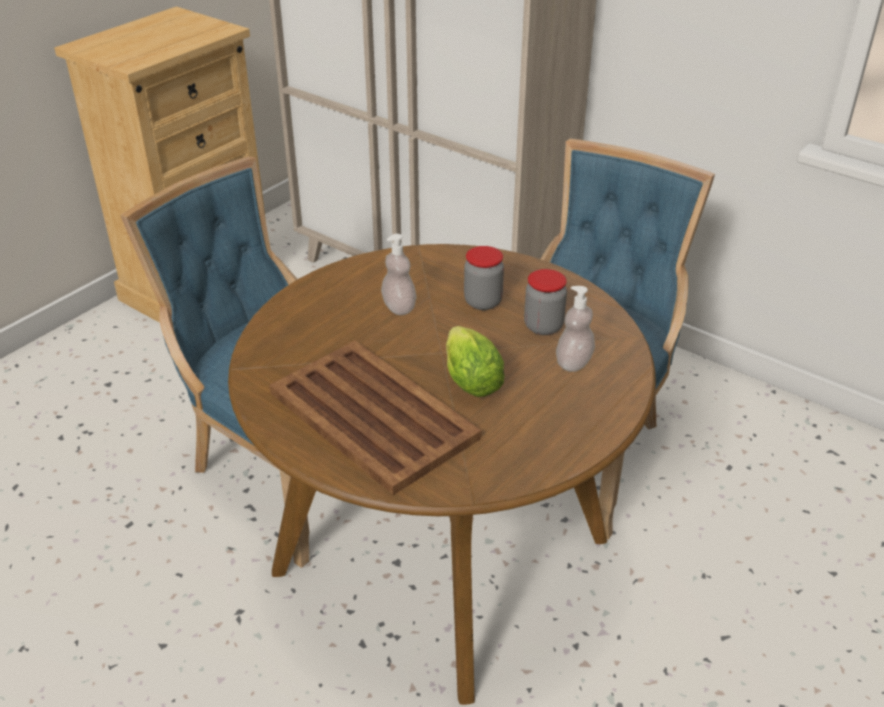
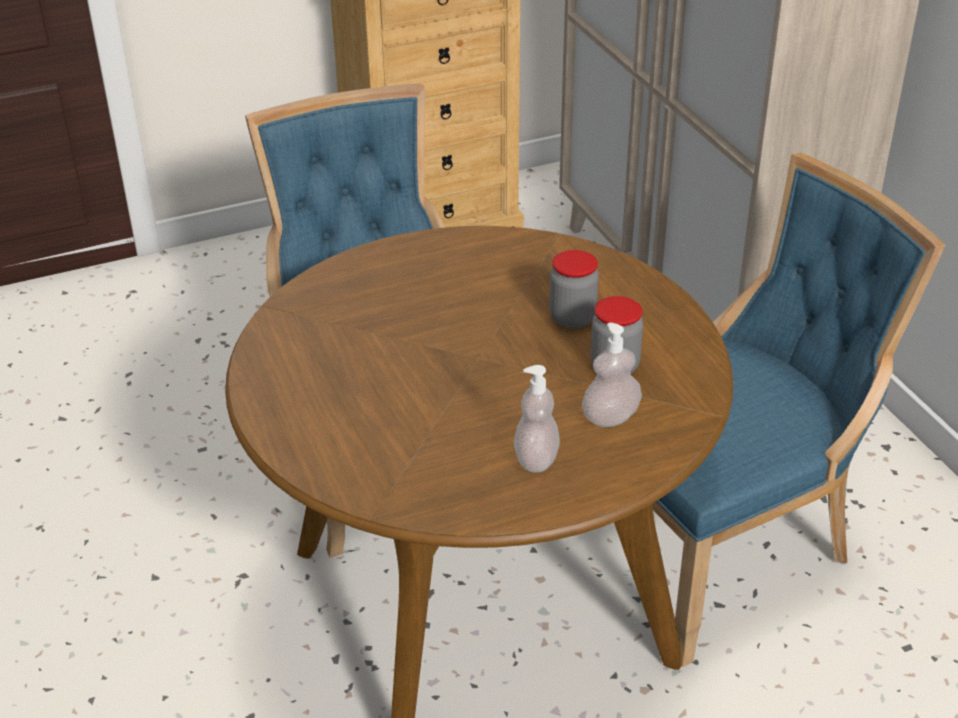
camera: 30 degrees right, 0 degrees up
brown tray [269,341,481,495] -> none
soap dispenser [381,234,417,315] -> soap dispenser moved to [514,365,560,473]
lettuce [446,326,504,397] -> none

